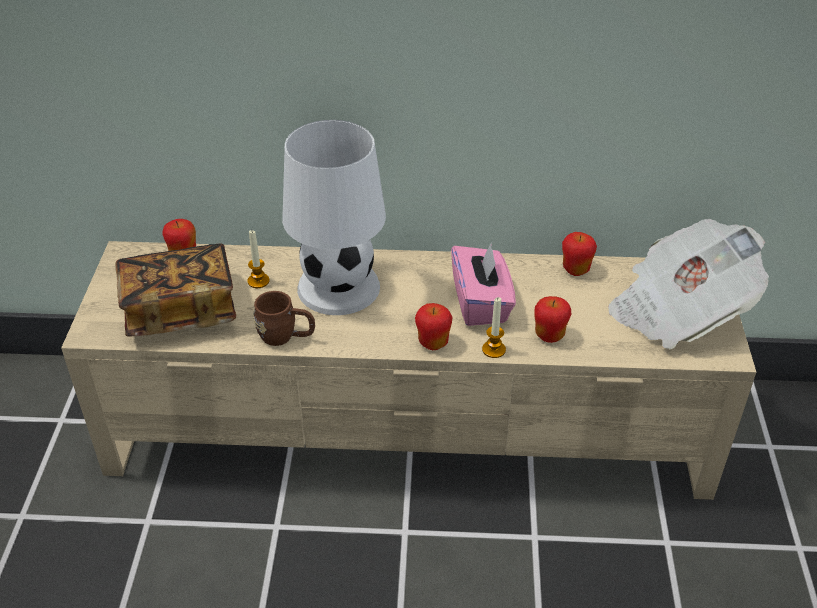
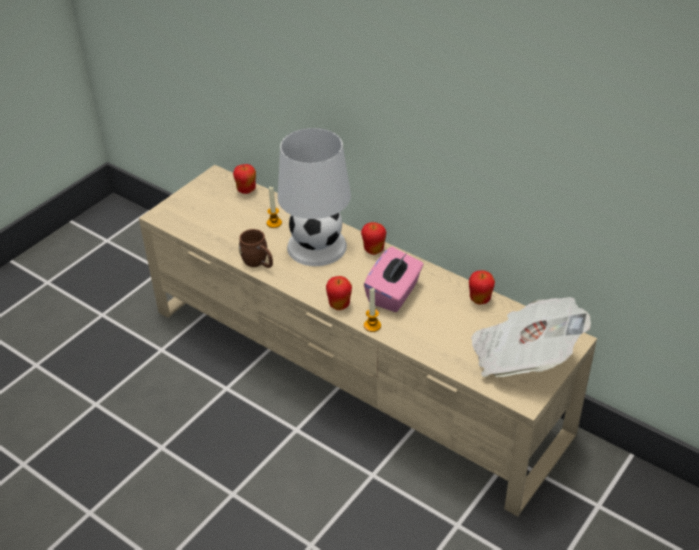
camera: 35 degrees right, 0 degrees up
book [115,244,236,337] -> none
apple [534,296,571,343] -> apple moved to [361,222,386,255]

